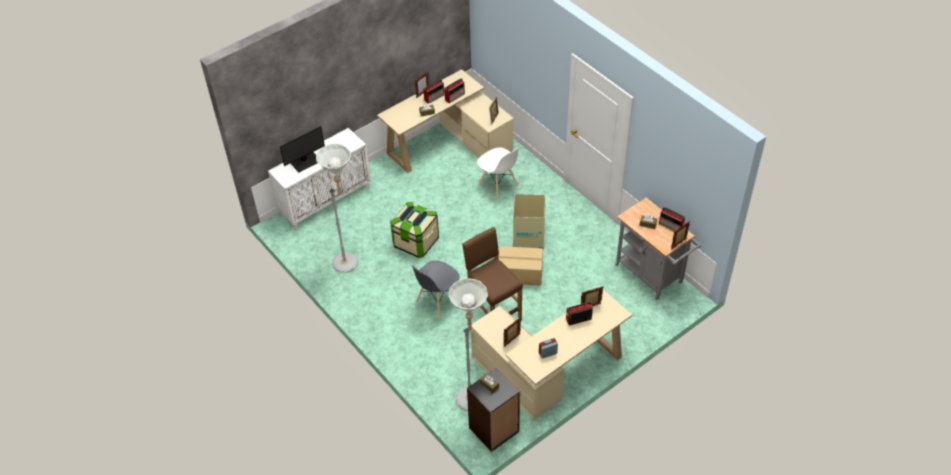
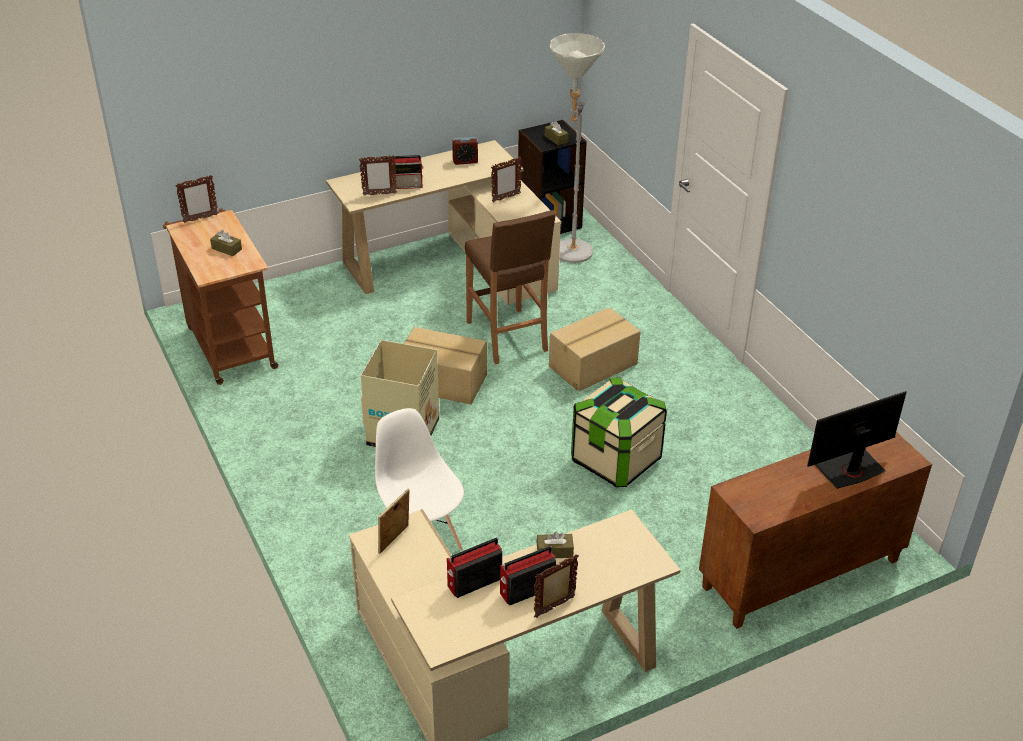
camera: 170 degrees left, 10 degrees down
white cabinet [268,128,371,230] -> brown cabinet [699,432,932,629]
grey floor lamp [316,144,358,273] -> none
grey chair [412,260,460,318] -> cardboard box [549,307,641,392]
grey cart [615,198,701,300] -> brown cart [163,208,278,385]
radio [659,207,685,231] -> none

